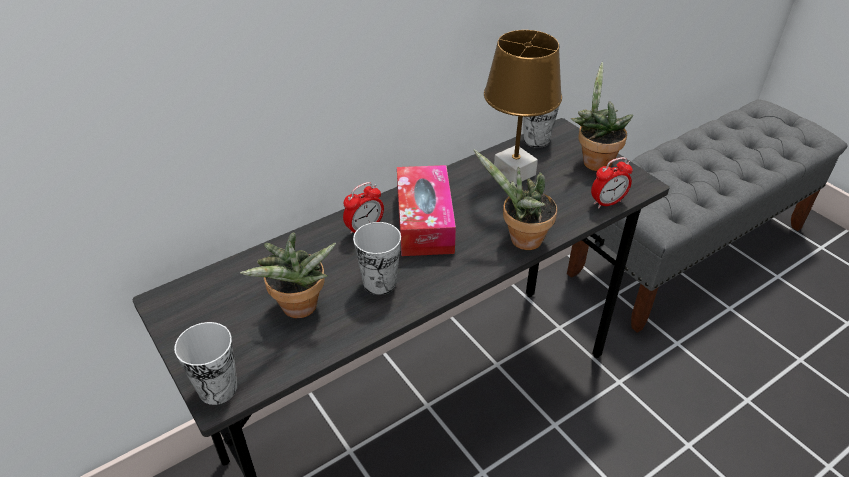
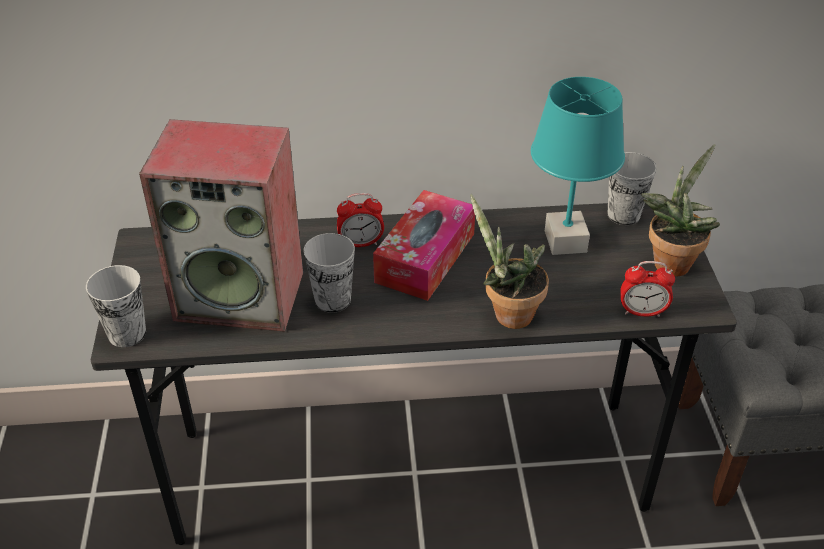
camera: 30 degrees right, 0 degrees up
potted plant [240,232,336,318] -> speaker [139,119,303,332]
brown table lamp [484,30,562,185] -> turquoise table lamp [531,77,625,255]

